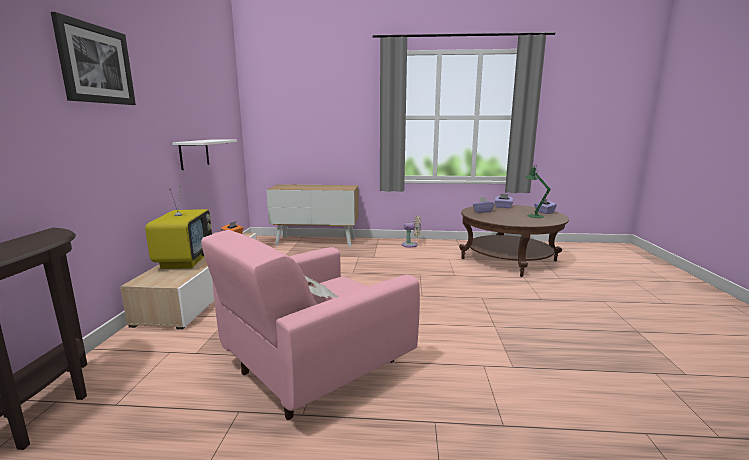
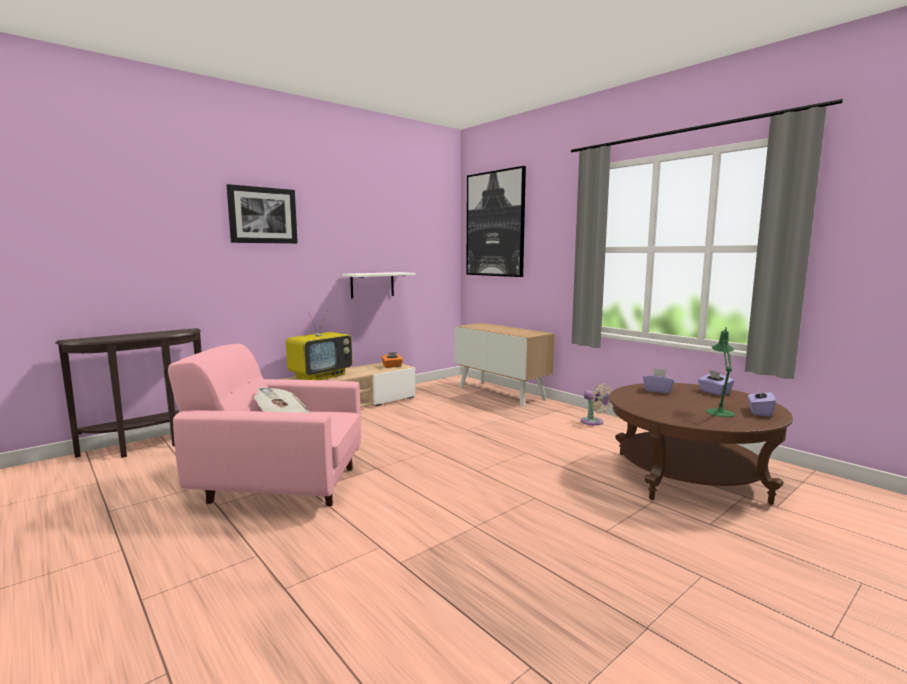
camera: 45 degrees right, 5 degrees down
none -> picture [466,166,526,277]

